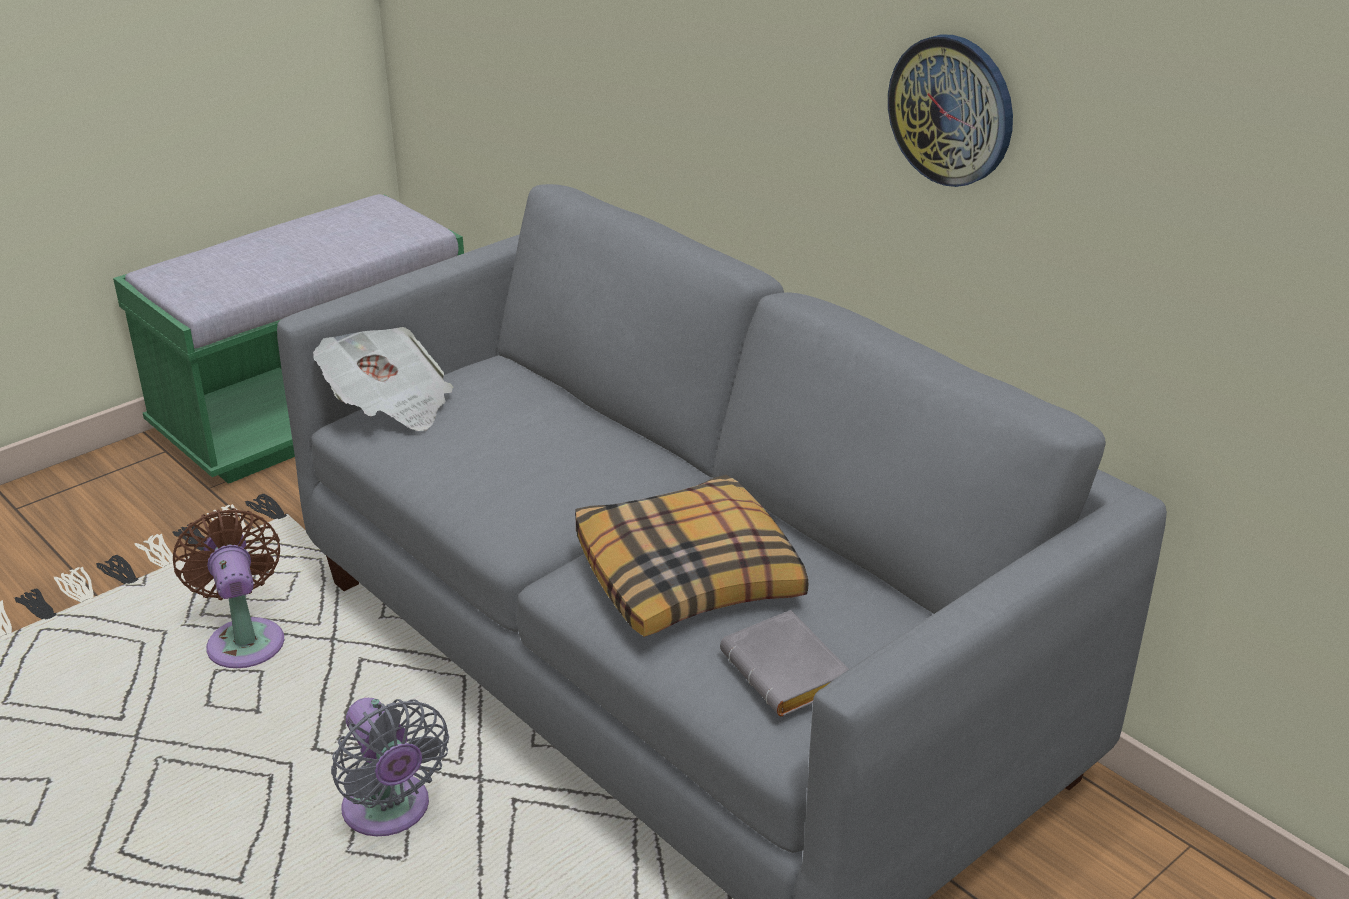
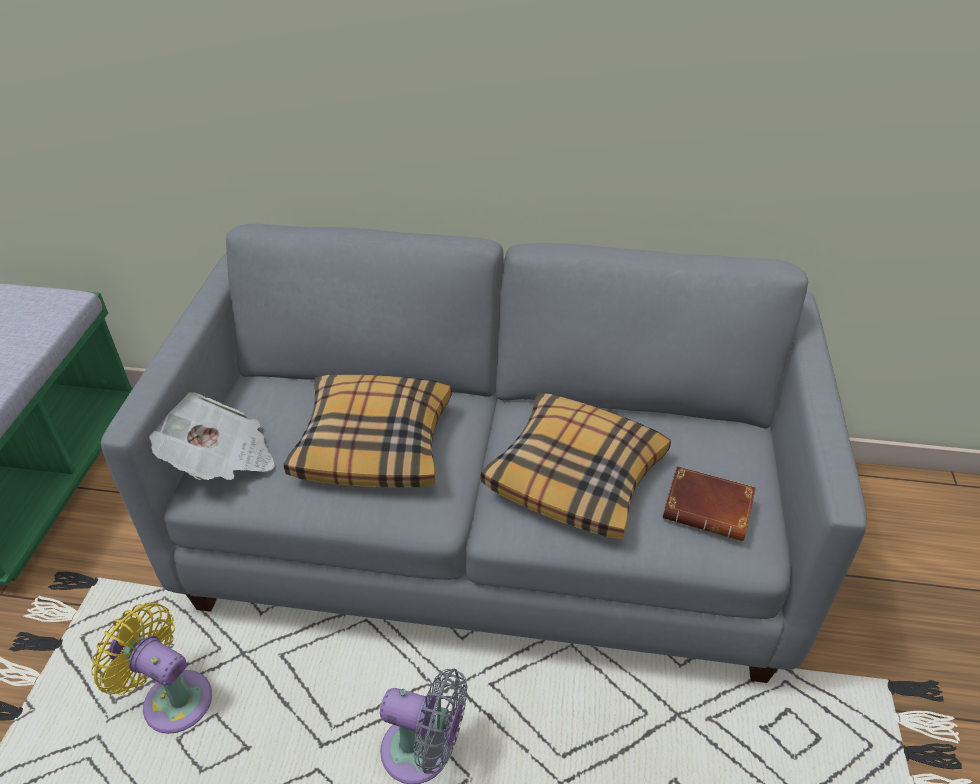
camera: 40 degrees left, 10 degrees up
brown fan [173,508,284,668] -> yellow fan [91,602,212,734]
grey book [720,610,849,716] -> brown book [662,466,756,541]
wall clock [888,35,1013,187] -> none
none -> pillow [284,375,452,487]

